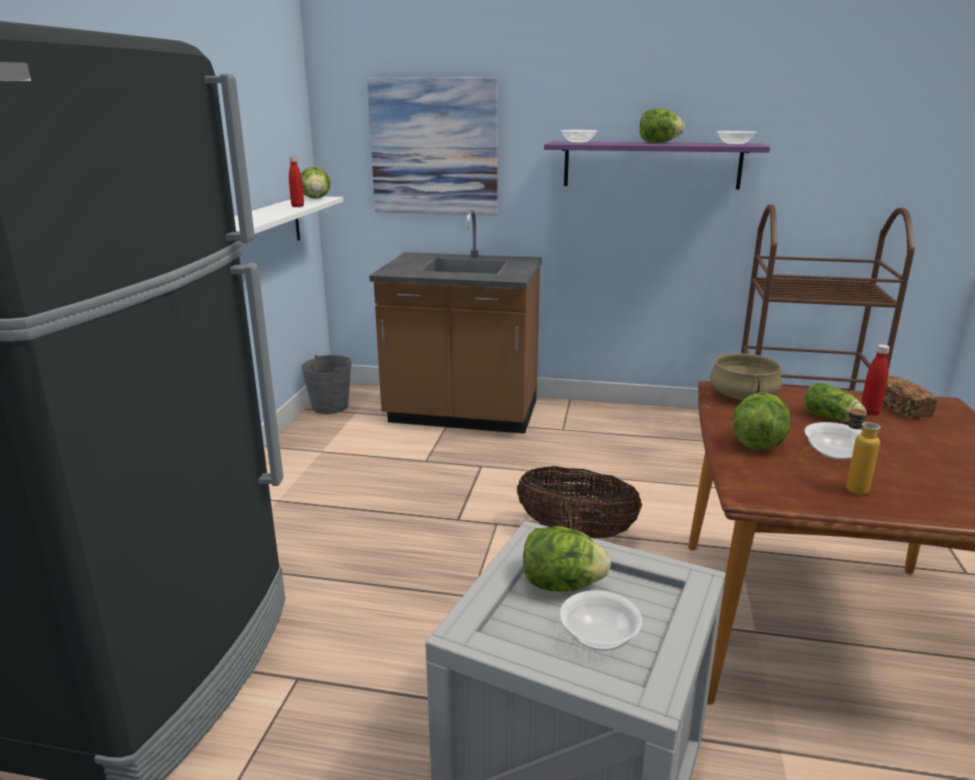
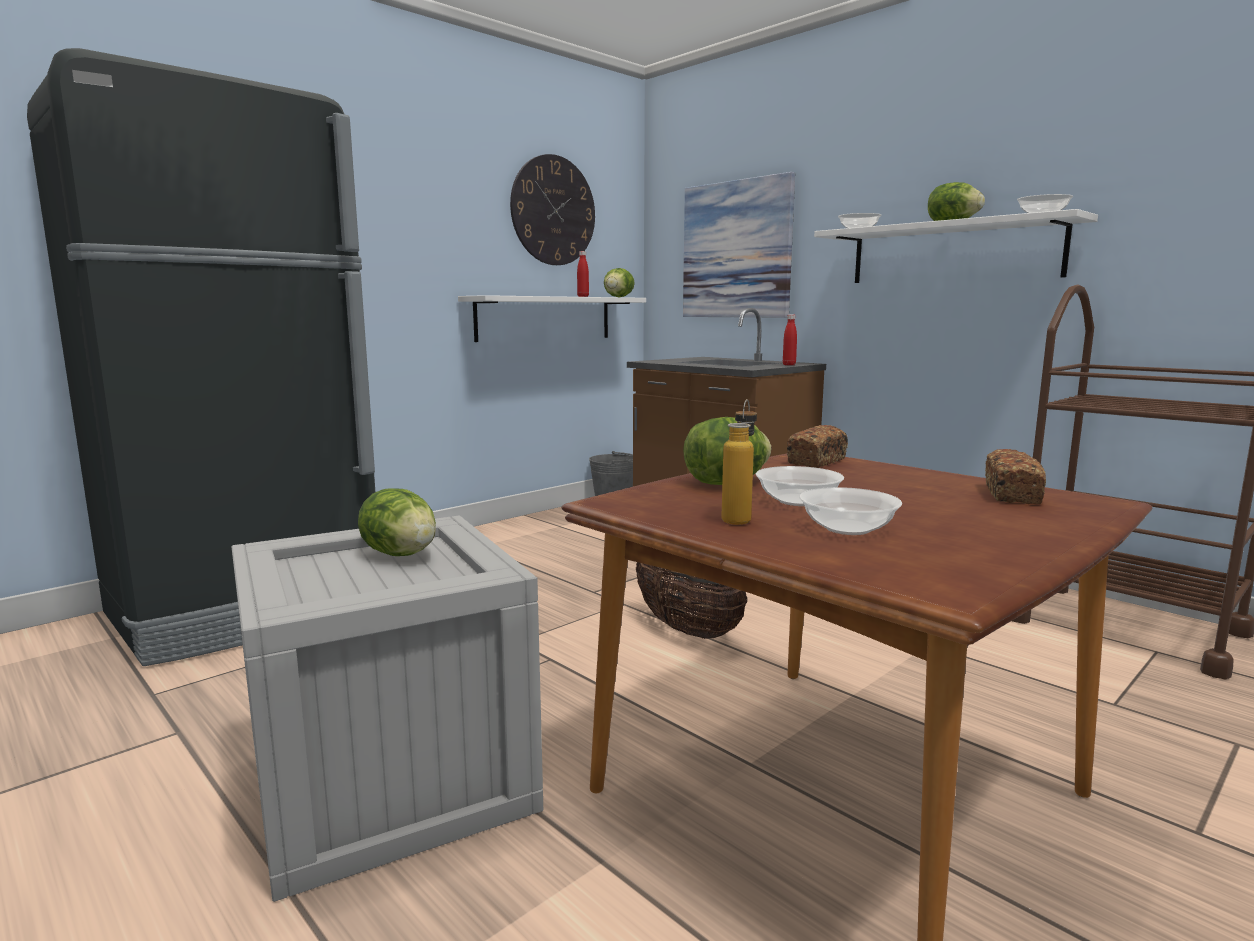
camera: 35 degrees right, 10 degrees down
purple shelf [544,141,770,190] -> white shelf [814,209,1098,283]
bowl [560,590,642,651] -> bowl moved to [799,487,902,535]
beige cooking pot [710,353,782,400] -> bread [787,425,848,468]
lettuce [804,382,866,422] -> none
red bottle [861,344,890,415] -> red bottle moved to [783,315,797,365]
none -> wall clock [510,154,595,265]

